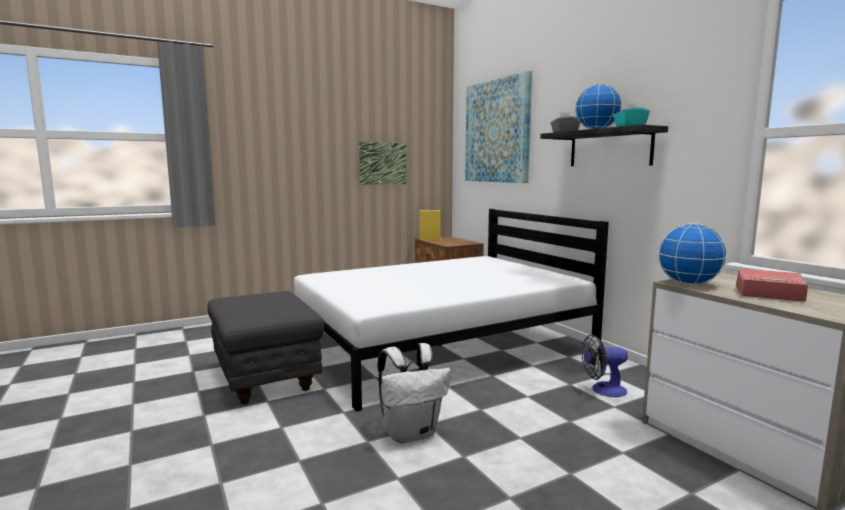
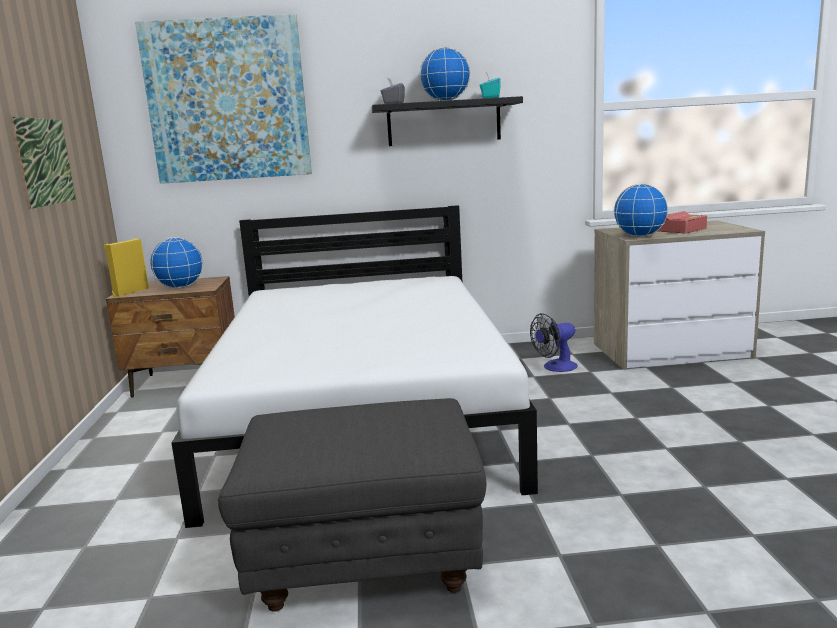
camera: 65 degrees left, 5 degrees up
white backpack [378,343,451,443] -> none
fan [581,334,628,397] -> fan turned 45 degrees clockwise [530,313,578,372]
none -> globe [150,237,203,288]

